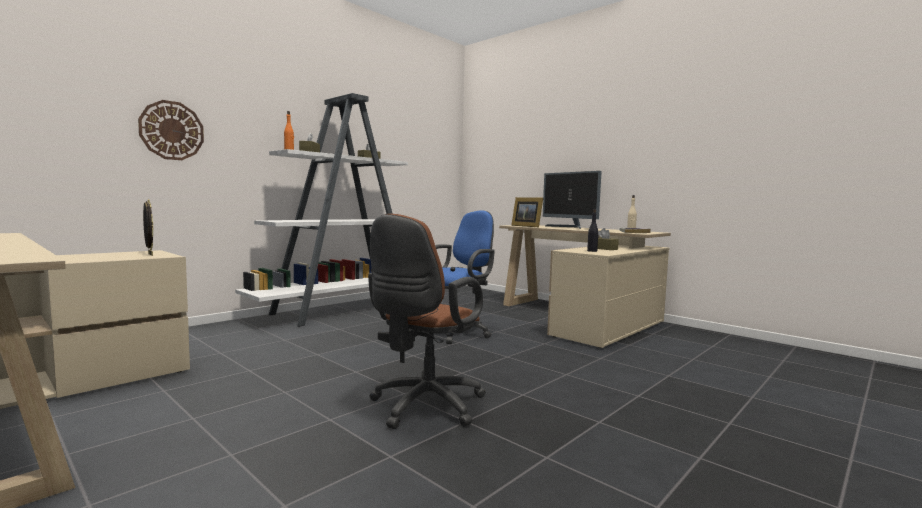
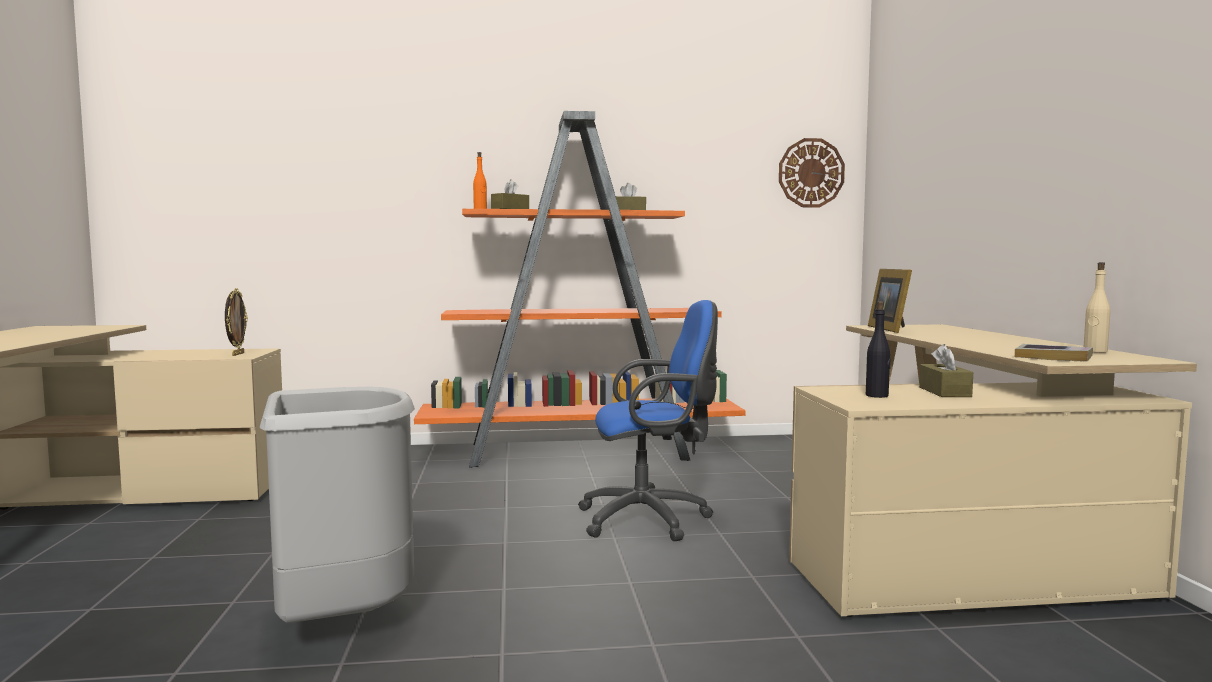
camera: 40 degrees right, 0 degrees up
wall clock [138,100,204,160] -> wall clock moved to [779,138,845,207]
white bookcase [235,93,425,327] -> orange bookcase [414,111,746,468]
brown office chair [368,214,486,429] -> grey trash can [260,386,415,623]
monitor [543,171,602,229] -> none

